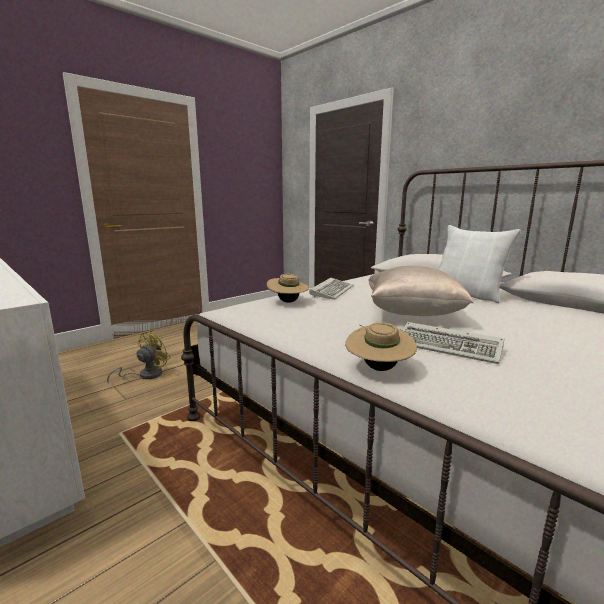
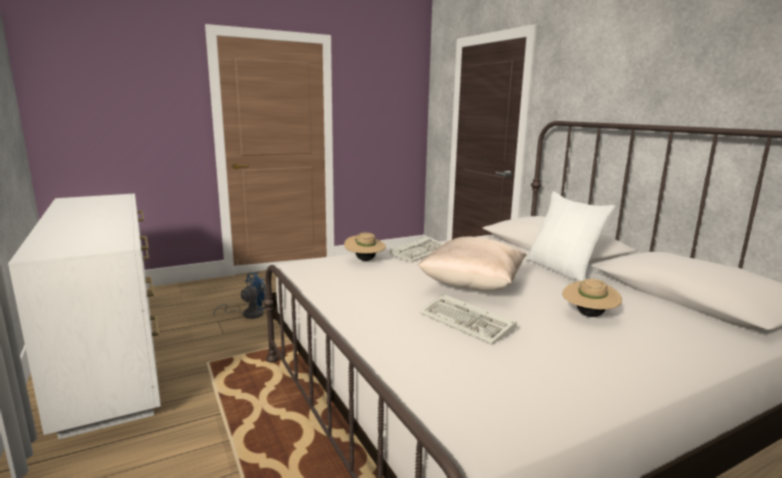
camera: 15 degrees right, 0 degrees up
yellow fan [107,330,171,383] -> blue fan [213,272,266,319]
beige hat [345,322,417,371] -> beige hat moved to [562,279,622,317]

